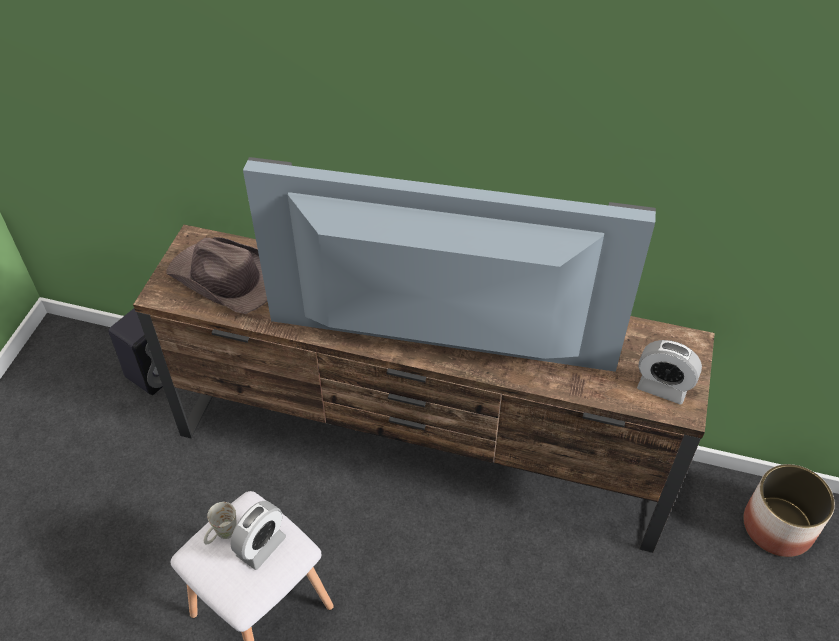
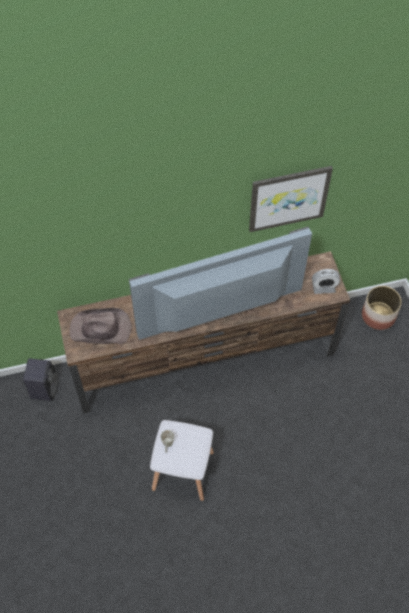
camera: 30 degrees left, 10 degrees up
alarm clock [230,500,286,570] -> none
none -> picture [249,166,333,232]

